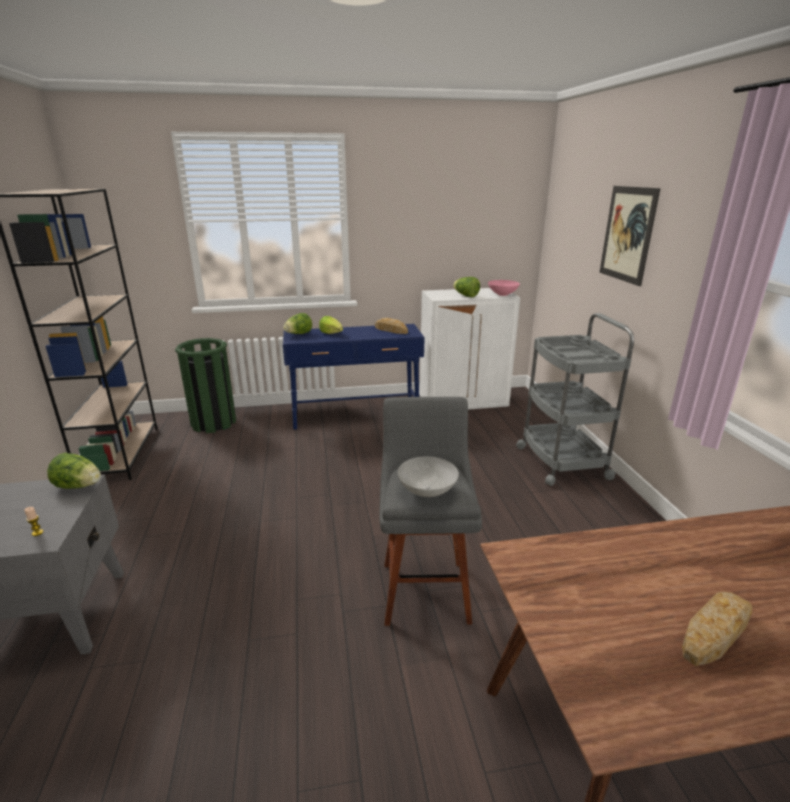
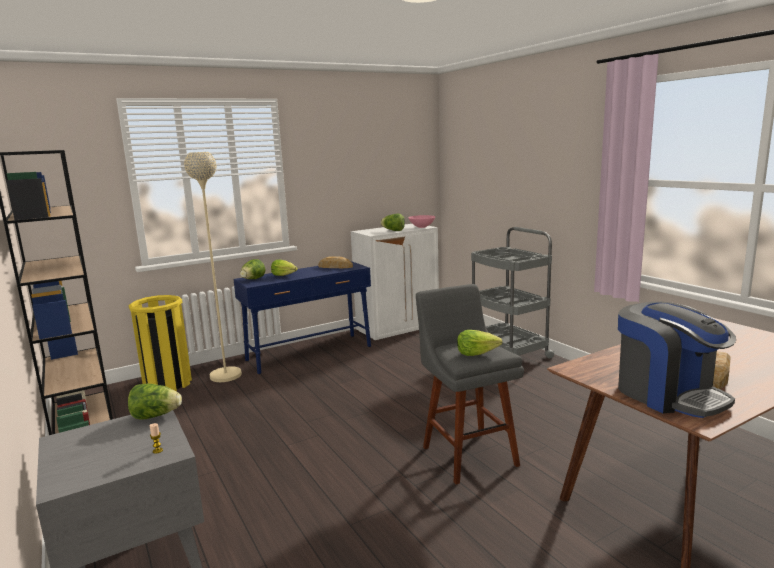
camera: 20 degrees left, 10 degrees down
green trash can [175,338,236,433] -> yellow trash can [128,295,192,391]
grey bowl [397,457,459,497] -> lettuce [457,330,503,356]
picture [599,186,661,286] -> none
none -> beige floor lamp [184,152,242,382]
none -> coffee machine [618,302,736,418]

